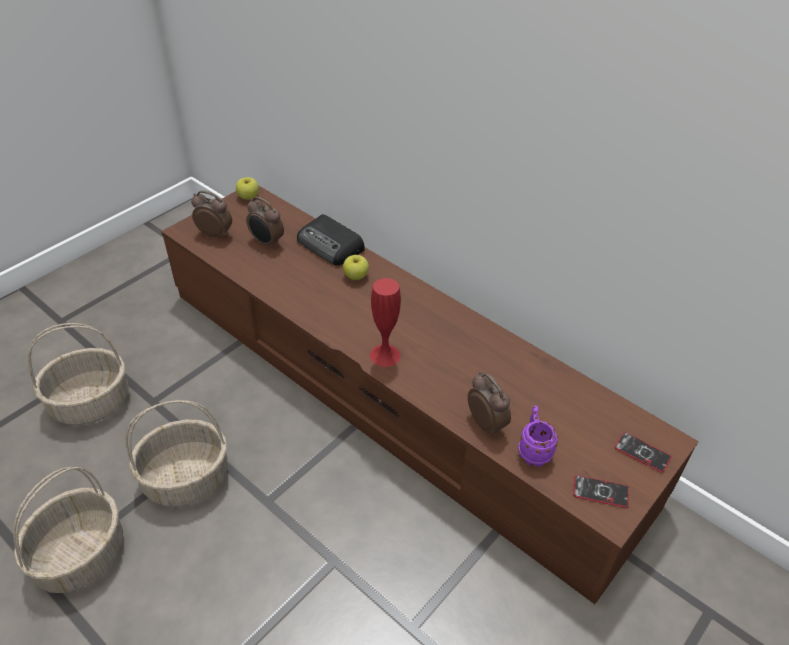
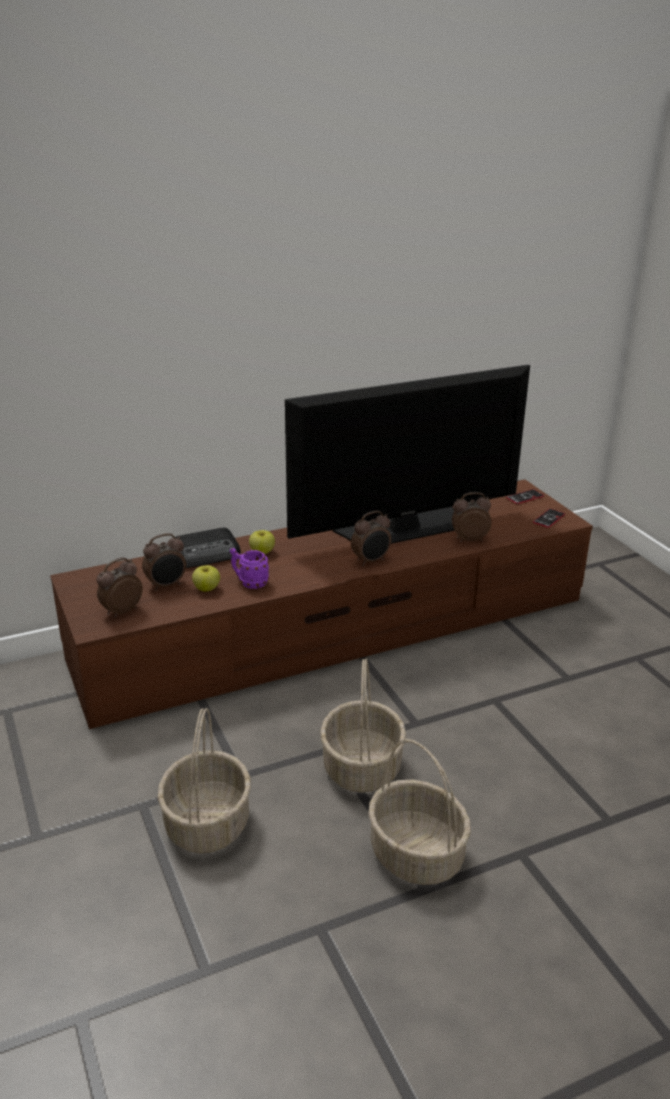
camera: 65 degrees left, 15 degrees down
apple [236,177,259,200] -> apple moved to [192,565,220,592]
red vase [370,278,401,367] -> alarm clock [351,511,391,566]
purple mug [518,406,558,467] -> purple mug moved to [230,548,269,589]
none -> television [285,365,530,544]

